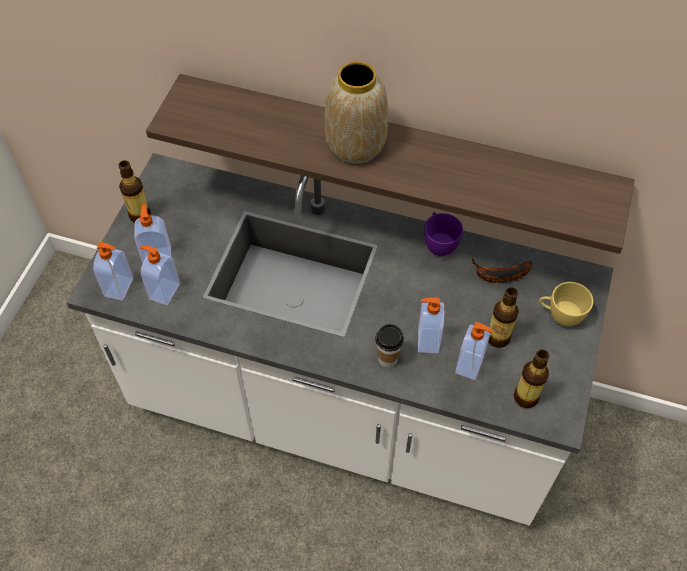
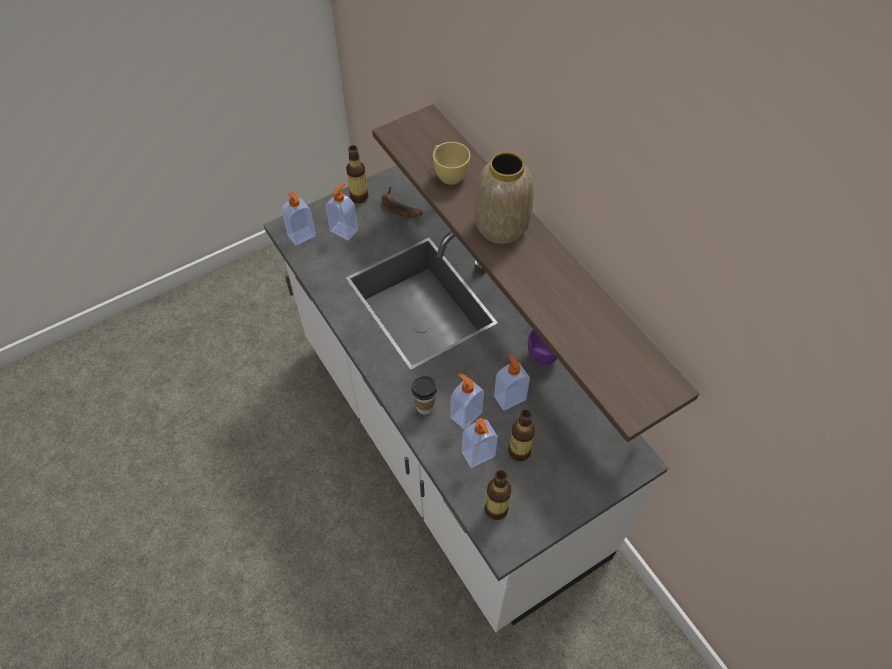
camera: 40 degrees right, 0 degrees up
soap dispenser [140,245,180,305] -> soap dispenser moved to [494,354,530,411]
banana [472,257,532,283] -> banana moved to [382,187,422,218]
yellow cup [539,282,593,326] -> yellow cup moved to [433,142,470,185]

